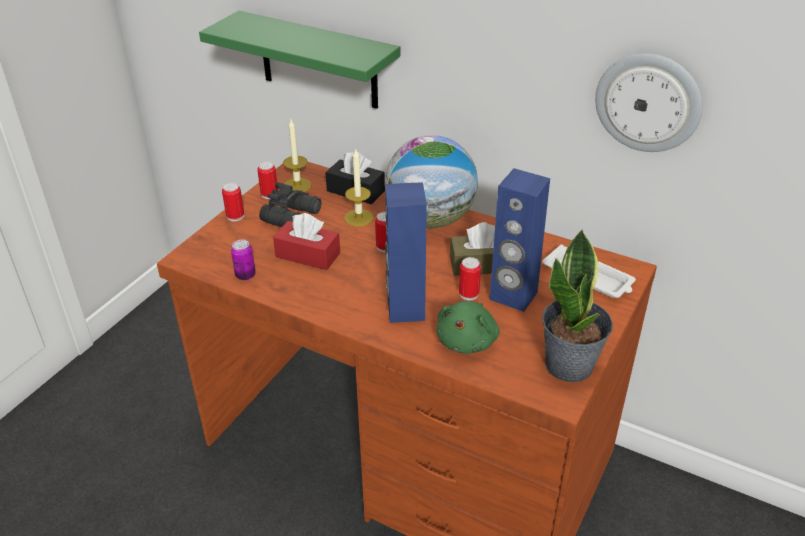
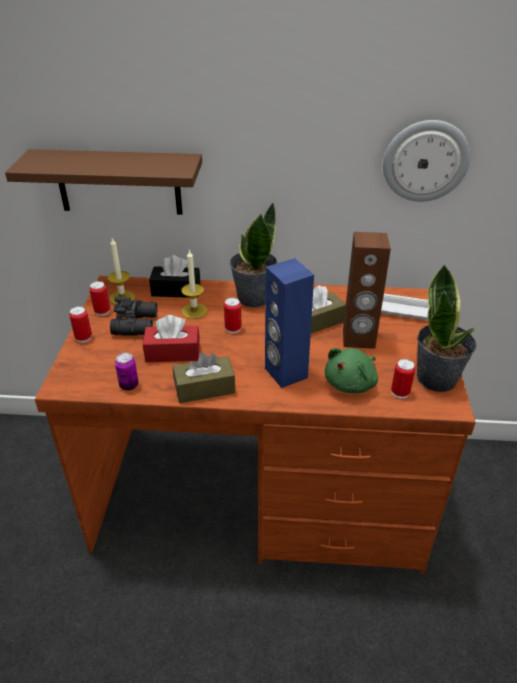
camera: 25 degrees left, 0 degrees up
green shelf [199,11,400,109] -> brown shelf [5,149,202,215]
globe [385,135,478,228] -> potted plant [230,202,278,308]
green plush toy [436,301,499,354] -> green plush toy turned 45 degrees clockwise [325,348,378,393]
can [459,257,481,300] -> can moved to [391,359,415,398]
blue speaker [489,168,550,312] -> brown speaker [343,232,391,349]
none -> brown tissue box [173,352,235,403]

